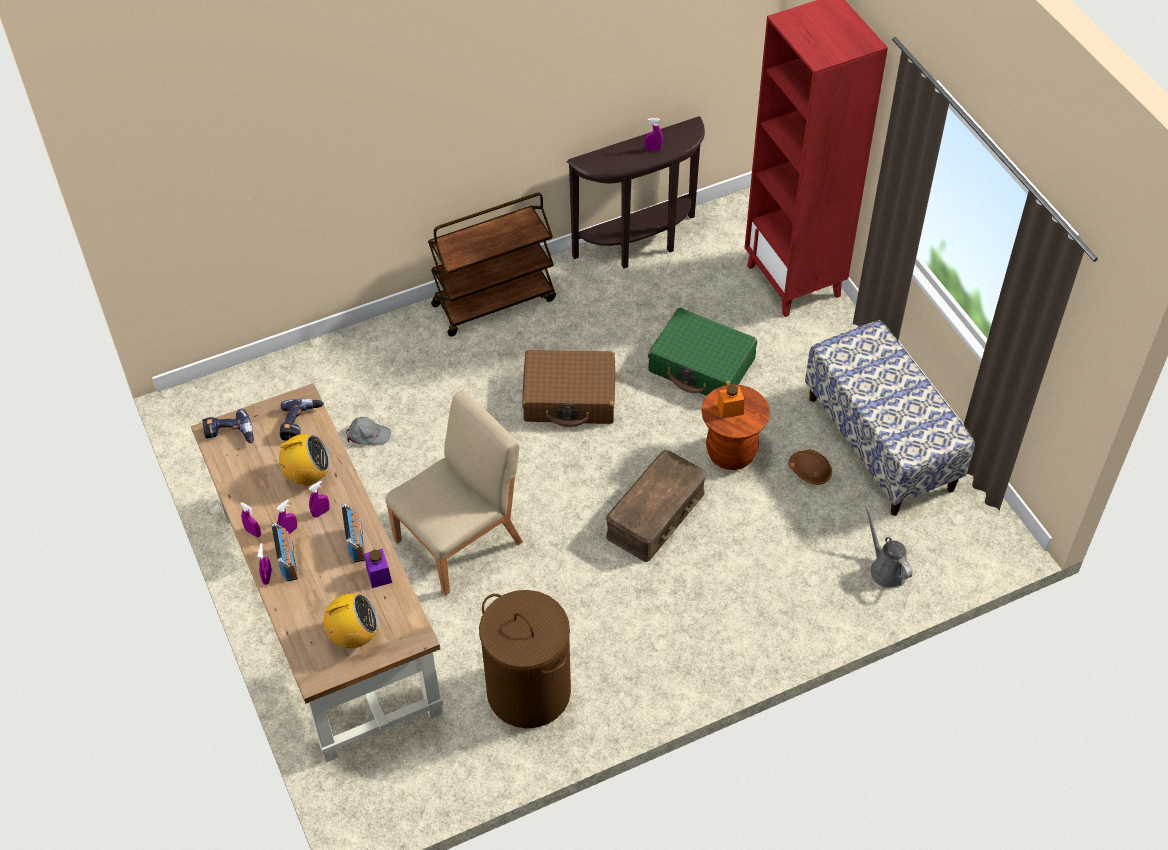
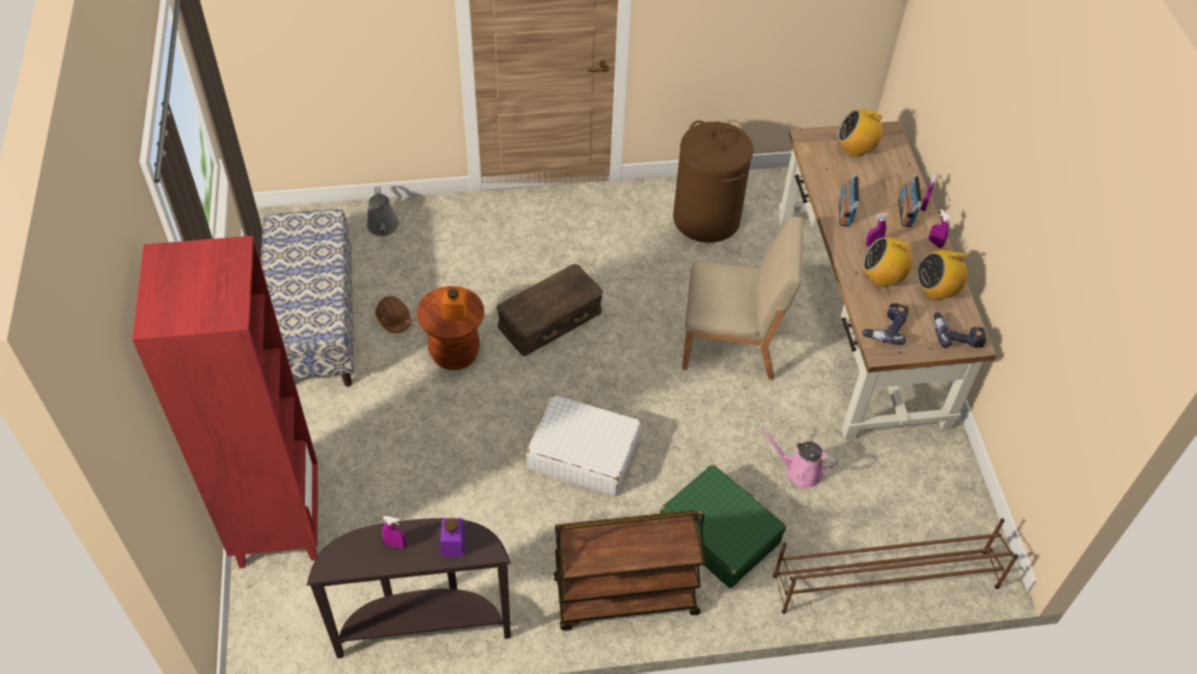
camera: 165 degrees left, 0 degrees up
purple spray bottle [276,499,297,534] -> none
grey cap [346,417,391,445] -> pink watering can [760,428,838,488]
purple jar [364,549,392,588] -> purple jar moved to [440,518,465,557]
beige chair [385,390,523,596] -> beige chair turned 150 degrees counterclockwise [682,216,803,380]
brown suitcase [522,350,615,427] -> white suitcase [526,395,641,496]
green suitcase [648,308,757,396] -> green suitcase moved to [660,464,786,588]
none -> brown shoe rack [773,518,1018,614]
none -> radio [917,248,968,300]

